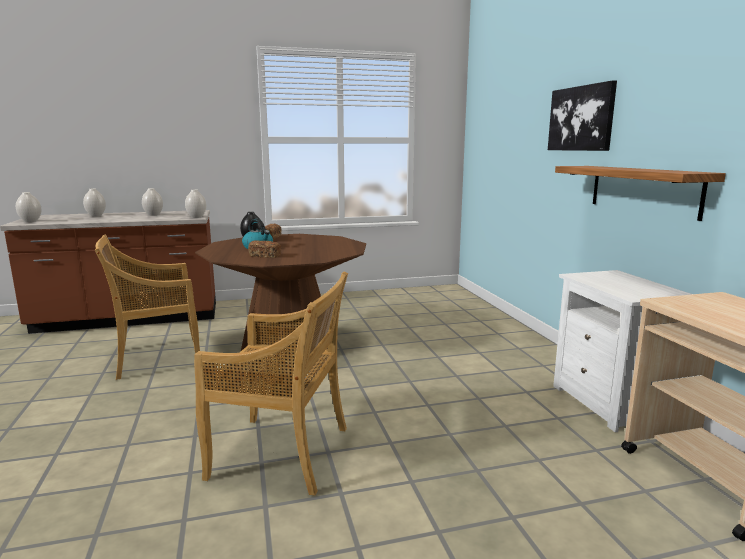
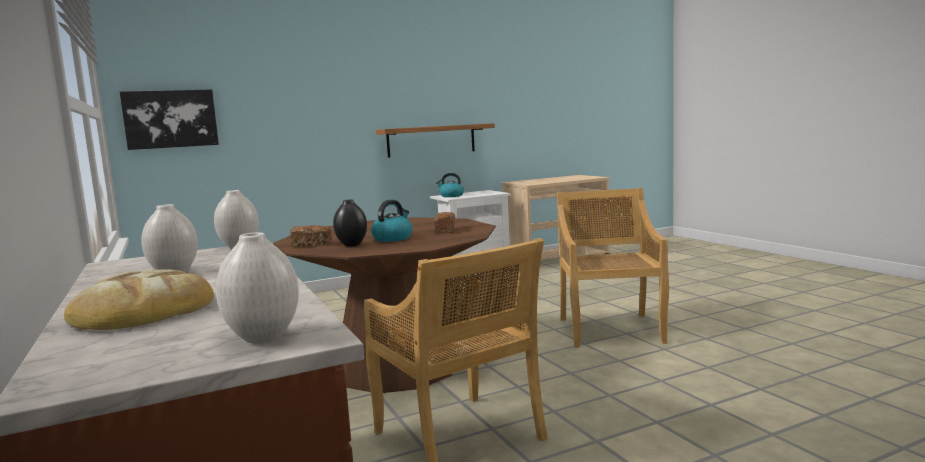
camera: 100 degrees left, 5 degrees down
white vase [83,189,106,216] -> bread [64,269,214,330]
picture [548,80,617,151] -> picture moved to [120,90,219,150]
none -> kettle [436,173,464,197]

